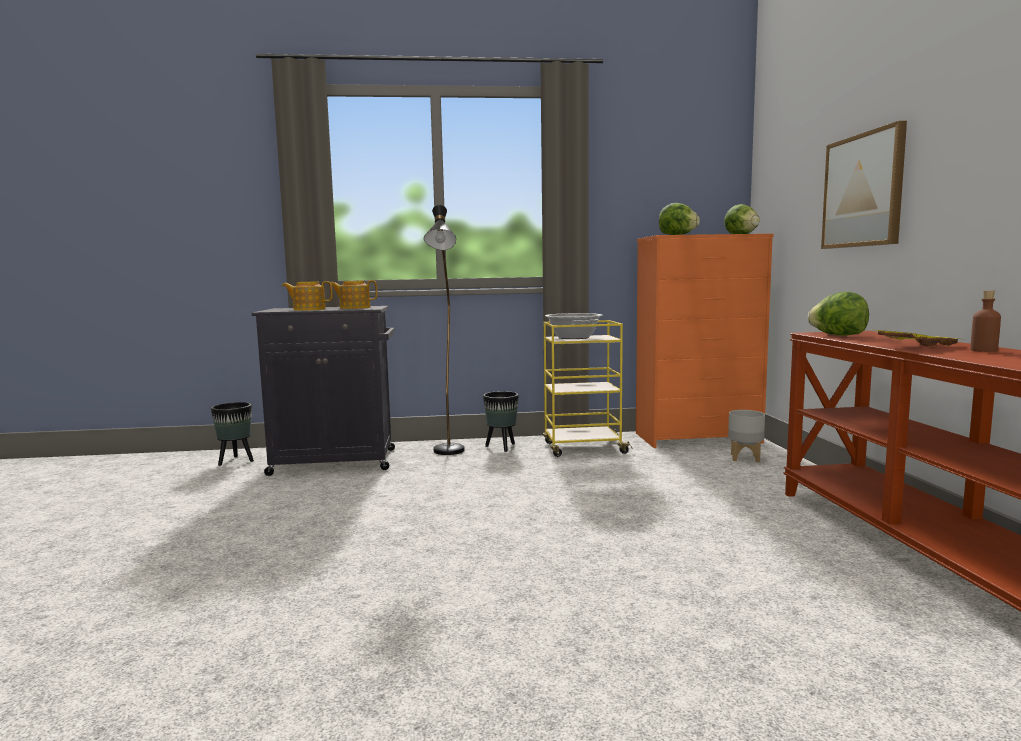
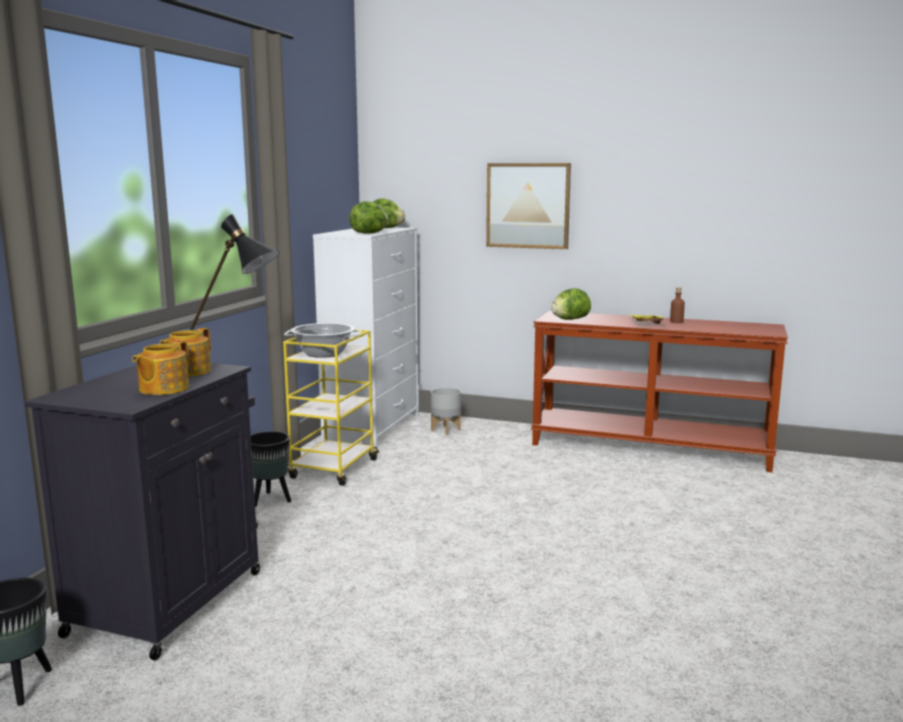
camera: 65 degrees left, 5 degrees up
orange dresser [636,234,774,448] -> white dresser [313,227,419,447]

